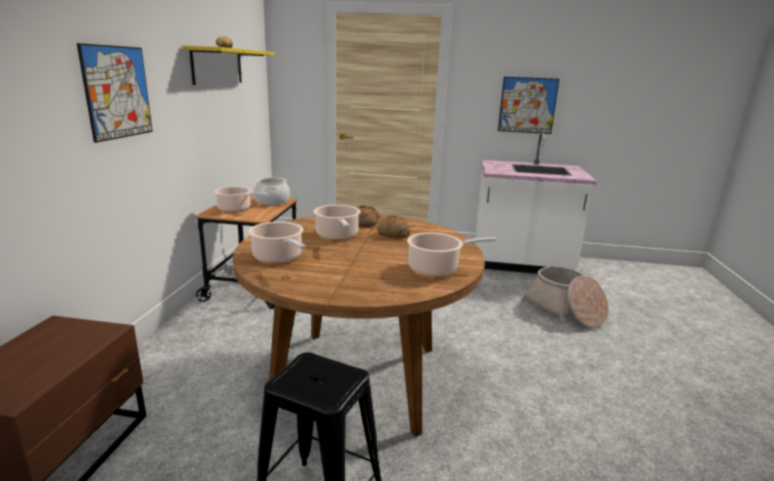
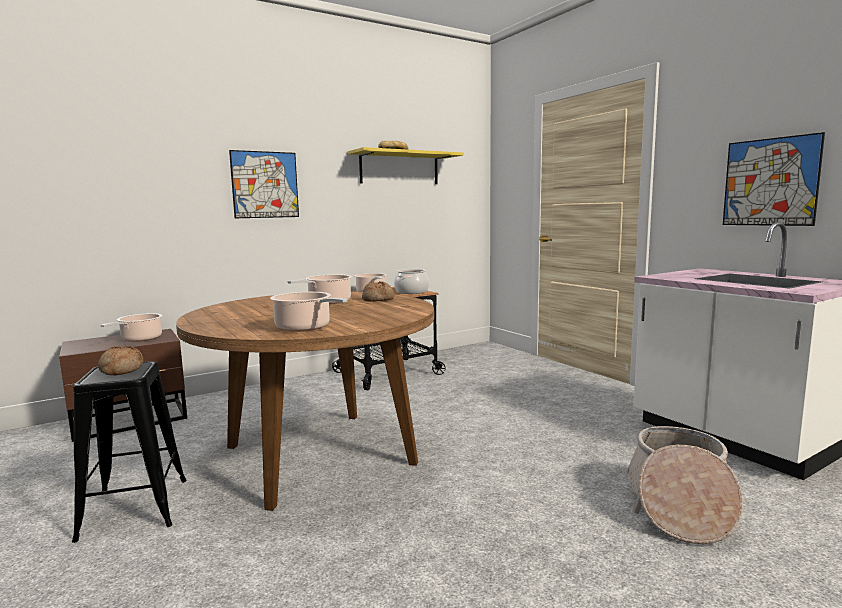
camera: 50 degrees right, 10 degrees down
cooking pot [248,222,305,263] -> cooking pot moved to [101,313,162,342]
bread [377,215,411,238] -> bread moved to [98,346,143,375]

